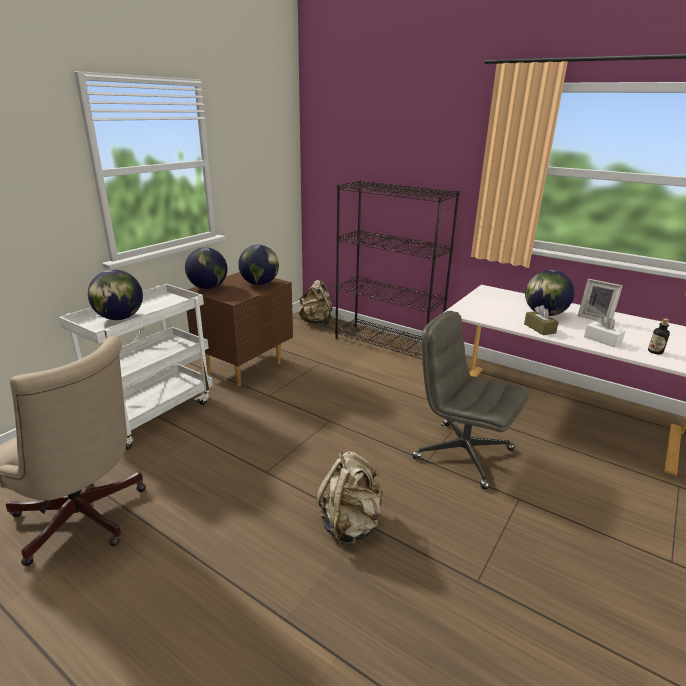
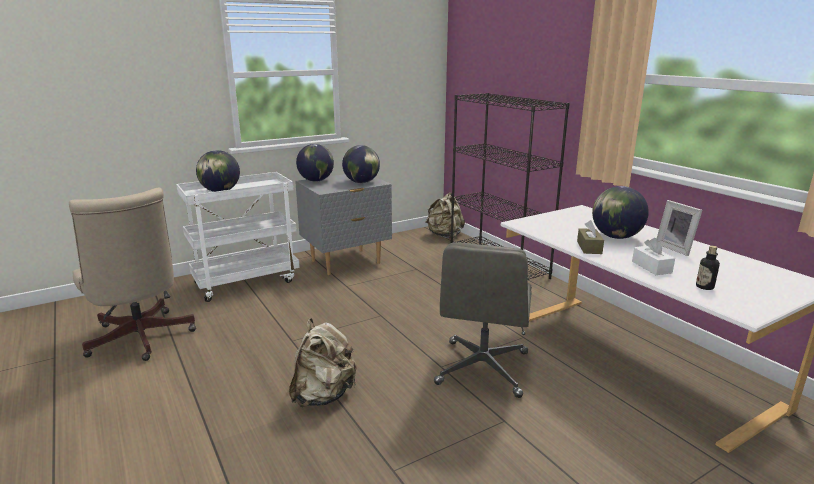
camera: 25 degrees right, 5 degrees down
brown nightstand [187,272,293,387] -> grey nightstand [295,174,392,275]
grey office chair [412,311,529,489] -> grey office chair turned 135 degrees counterclockwise [434,243,532,398]

